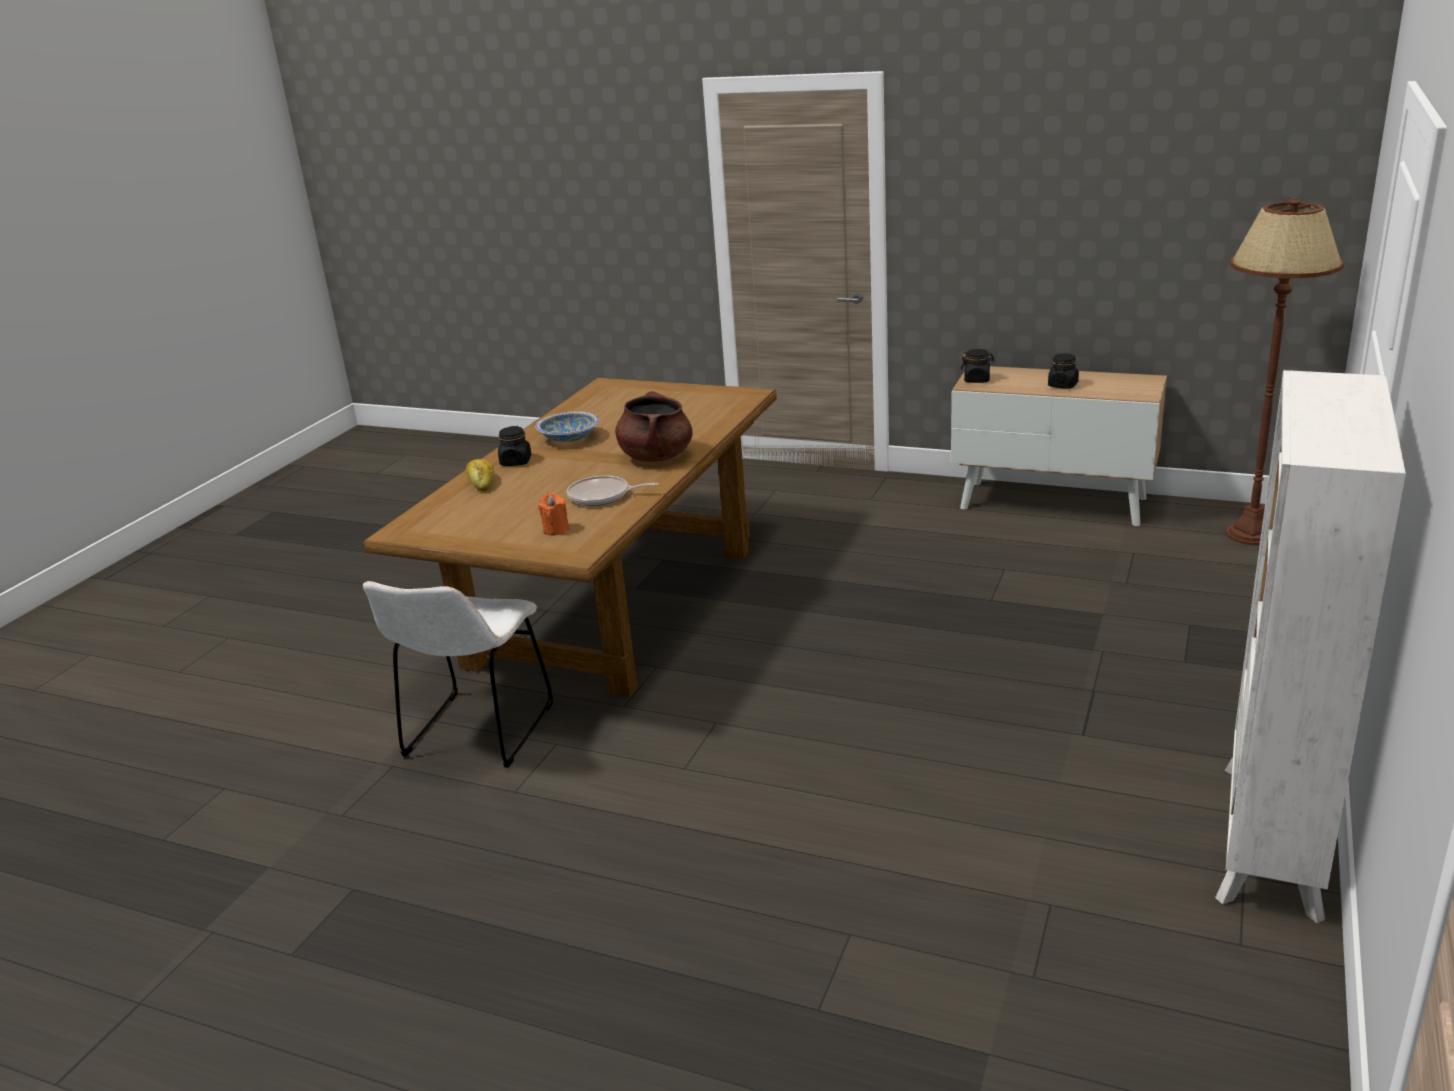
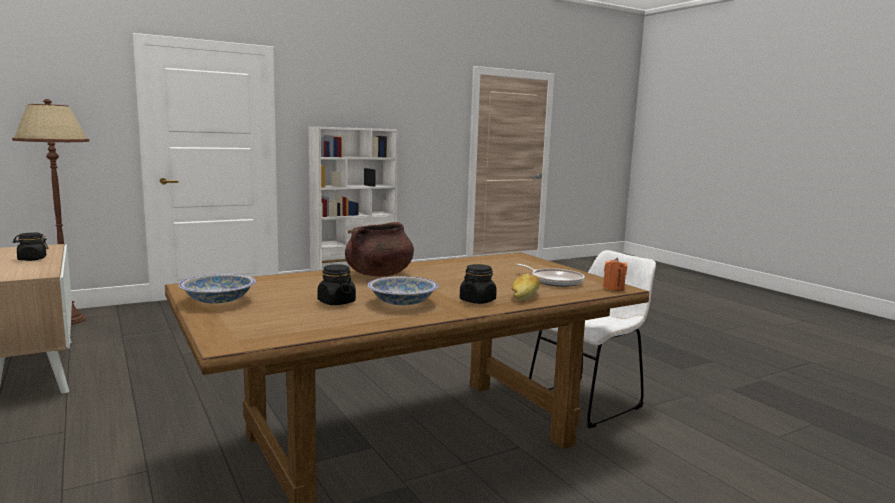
camera: 145 degrees left, 15 degrees down
orange candle [538,493,570,536] -> orange candle moved to [603,258,627,291]
frying pan [567,475,659,506] -> frying pan moved to [516,264,585,287]
black jar [961,349,994,383] -> black jar moved to [317,264,356,305]
none -> bowl [179,274,256,303]

